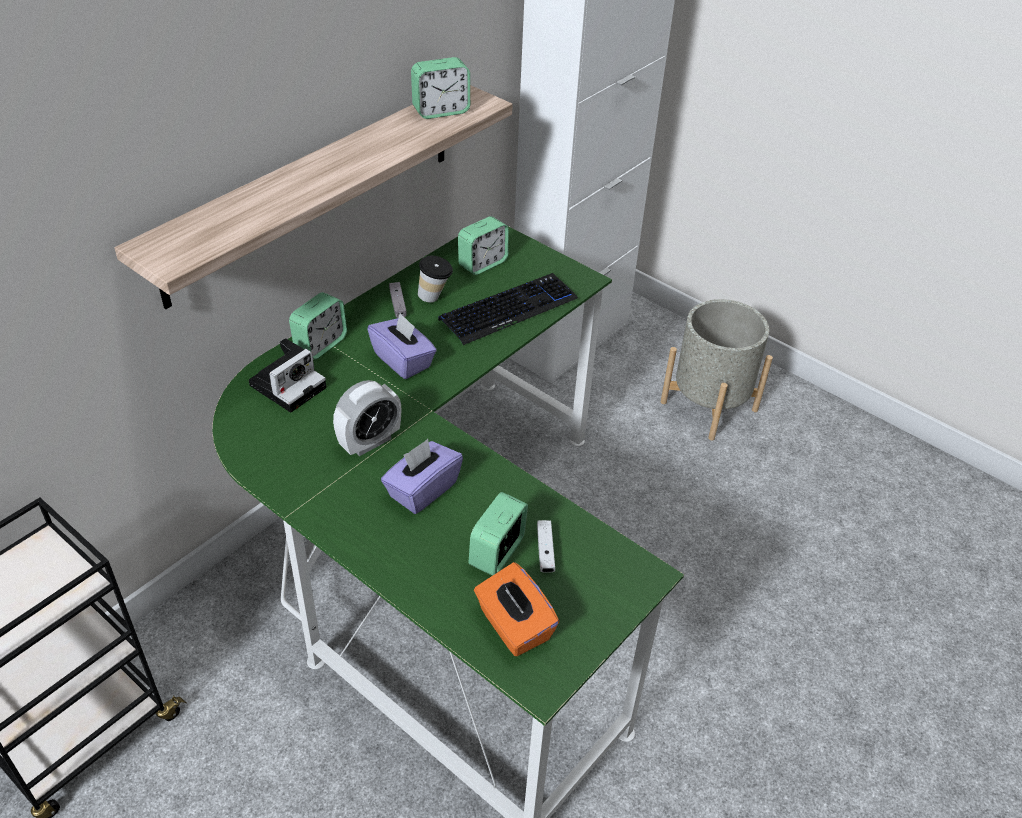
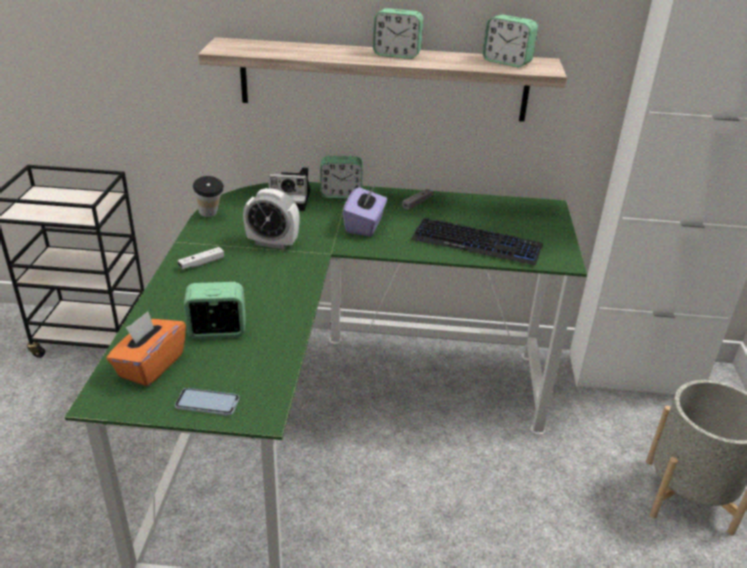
camera: 55 degrees right, 10 degrees down
purple tissue box [381,439,463,514] -> none
cup [418,256,453,303] -> cup moved to [193,176,224,217]
alarm clock [458,216,509,275] -> alarm clock moved to [373,8,423,59]
white game controller [537,520,555,573] -> white game controller moved to [178,247,224,269]
none -> phone [175,388,240,416]

